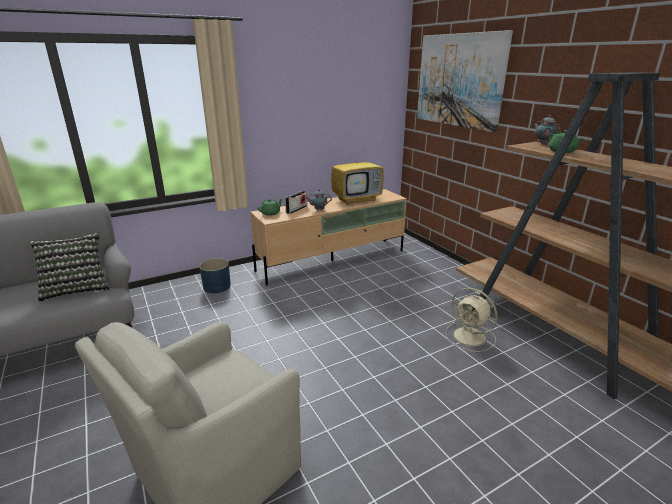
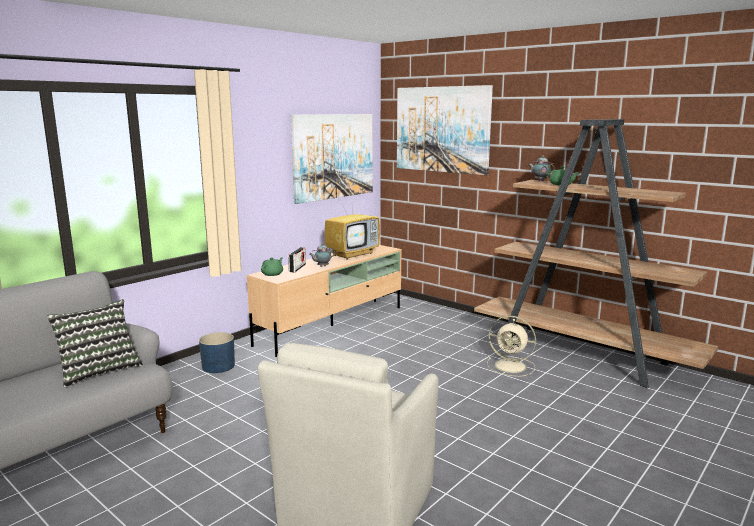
camera: 20 degrees left, 10 degrees down
none -> picture [291,114,373,204]

